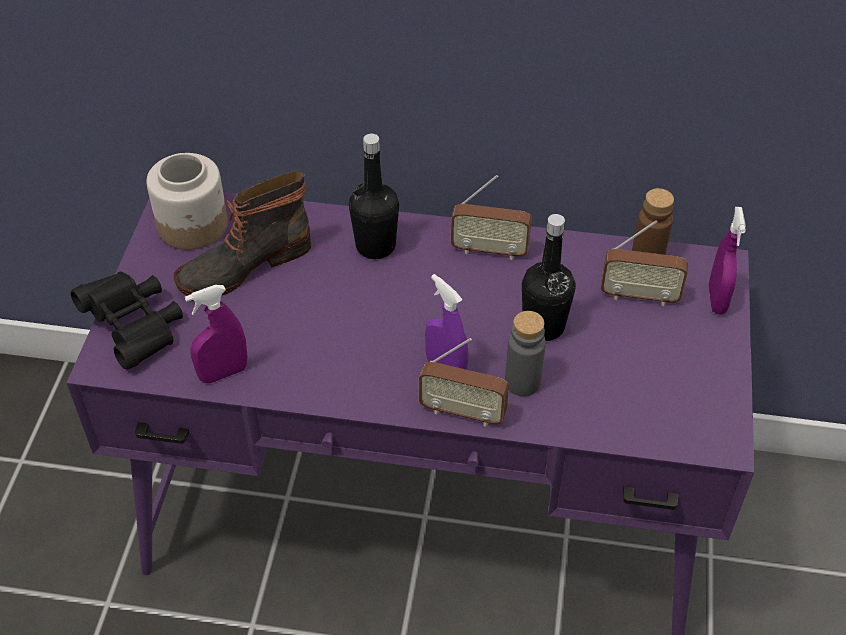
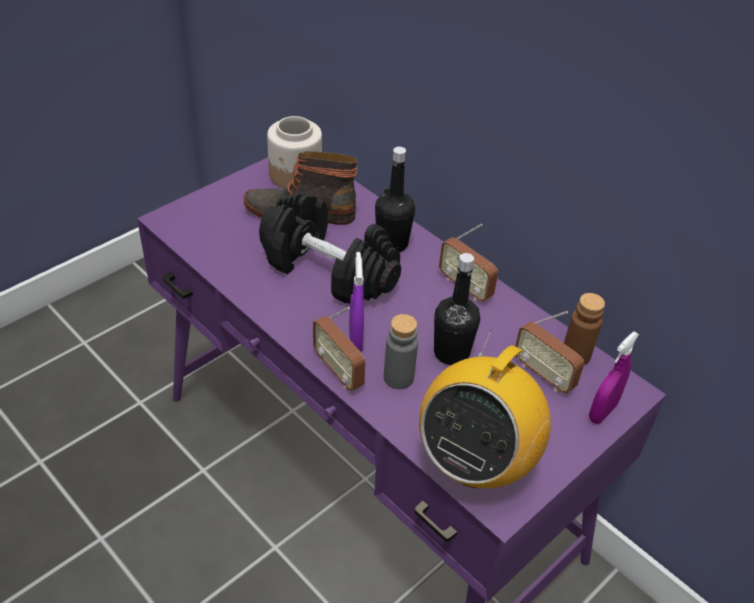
camera: 35 degrees right, 5 degrees down
black binoculars [71,271,183,369] -> none
purple spray bottle [185,285,247,383] -> none
none -> black dumbbell [259,193,401,304]
none -> radio [419,330,551,488]

